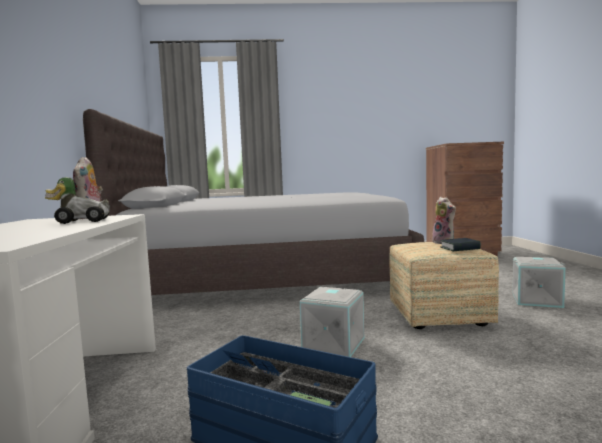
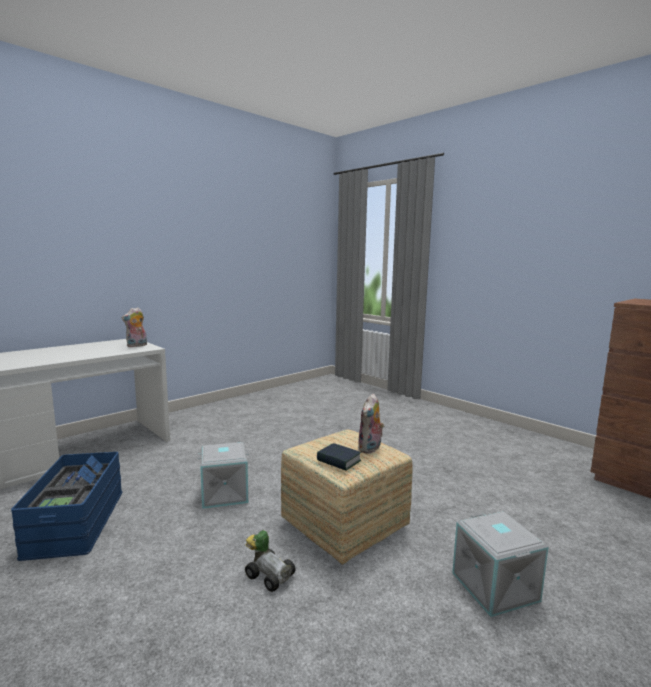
camera: 50 degrees right, 5 degrees up
toy car [45,177,110,224] -> toy car moved to [245,530,296,592]
grey bed [83,109,424,295] -> none

